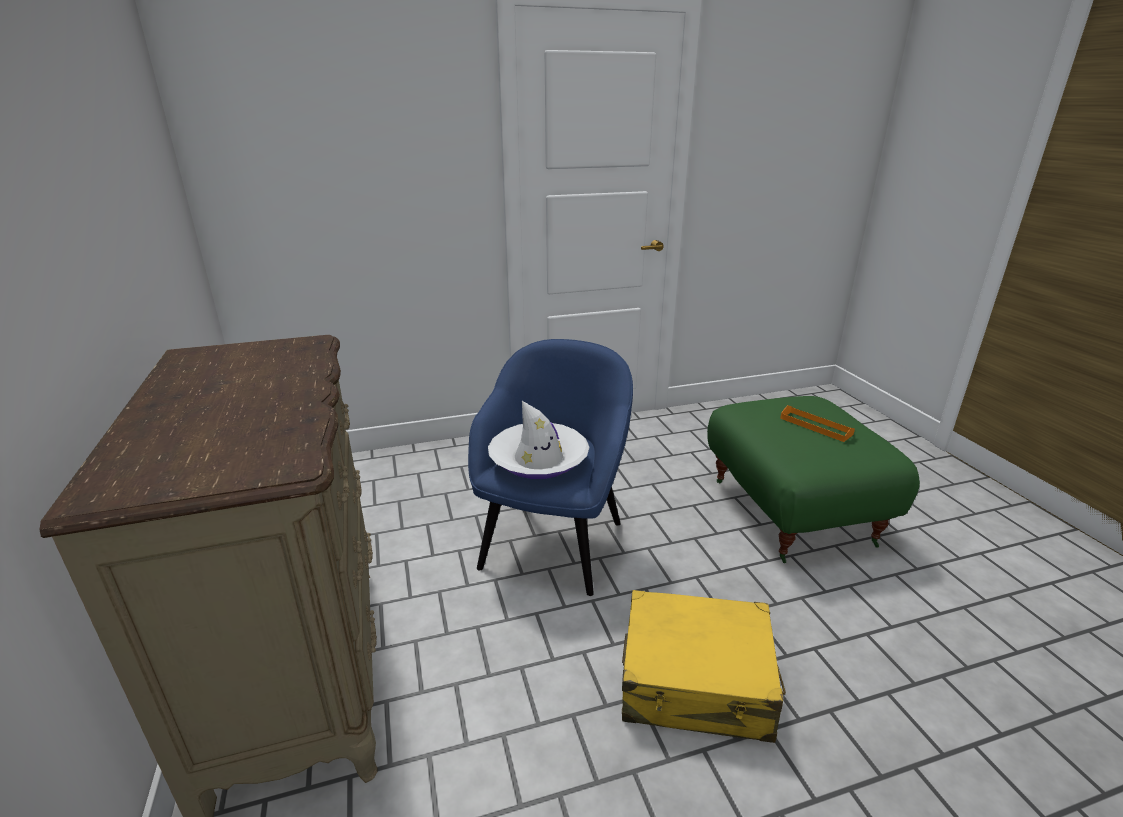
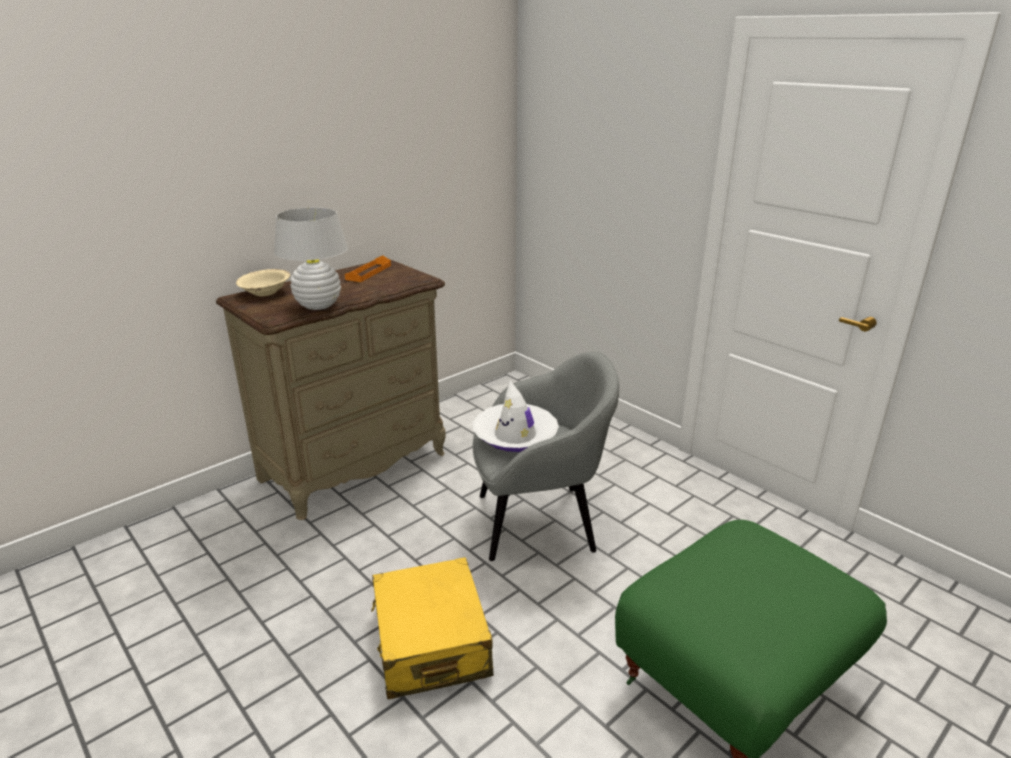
camera: 65 degrees right, 0 degrees up
blue armchair [468,339,633,596] -> grey armchair [473,352,619,561]
orange tray [780,405,855,442] -> orange tray moved to [345,256,391,282]
none -> beige bowl [236,269,290,296]
none -> white table lamp [274,207,348,310]

